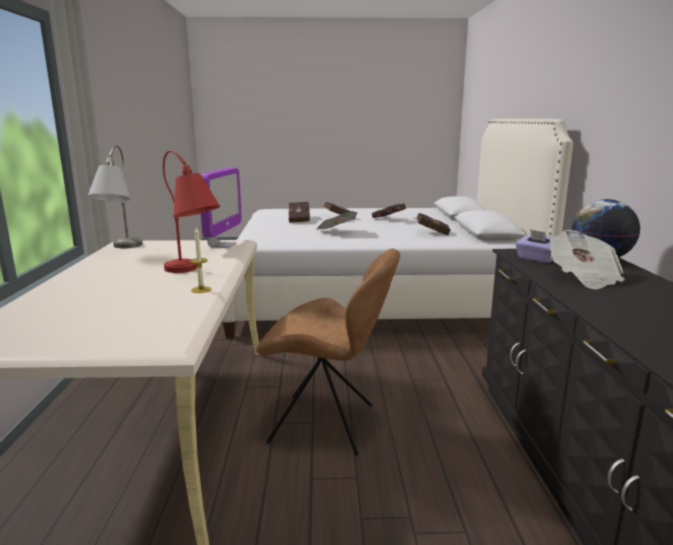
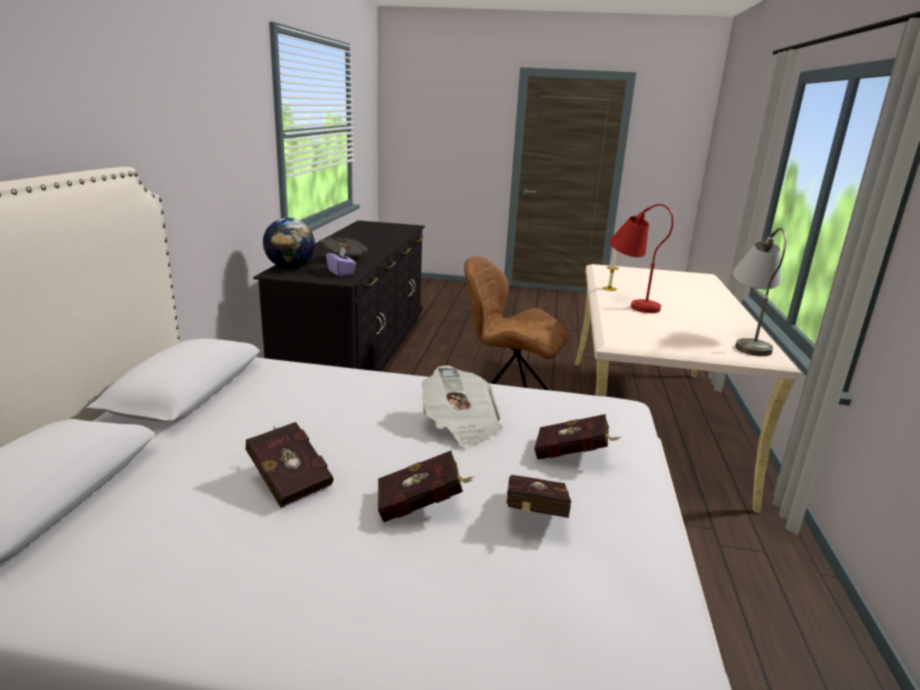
camera: 170 degrees left, 5 degrees up
monitor [200,168,242,248] -> none
red book [412,213,451,236] -> red book moved to [534,414,622,460]

